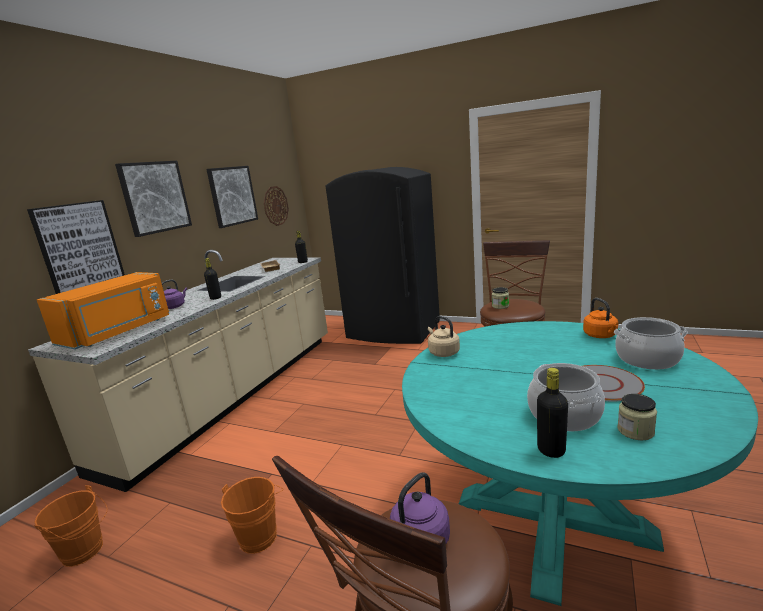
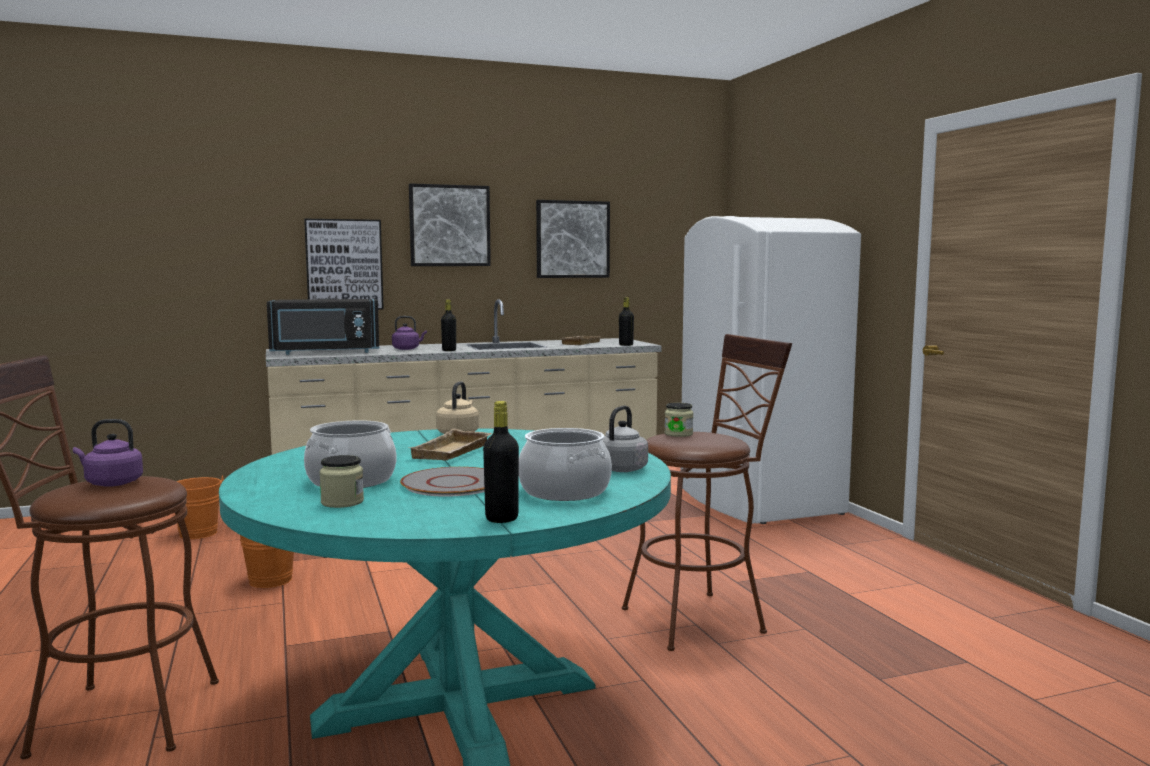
camera: 45 degrees right, 10 degrees down
orange microwave [37,272,169,349] -> black microwave [267,299,379,355]
wall clock [264,186,289,226] -> none
black fridge [326,167,440,344] -> white fridge [680,216,861,524]
black bottle [537,368,568,458] -> black bottle moved to [483,401,519,523]
orange kettle [583,298,618,338] -> grey kettle [602,406,648,472]
none -> beige tray [408,429,492,461]

